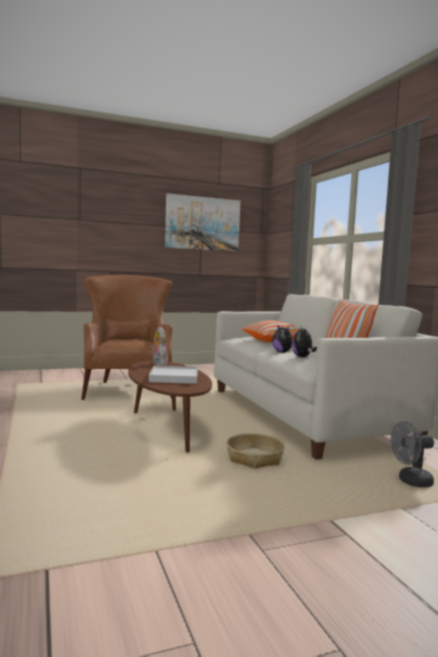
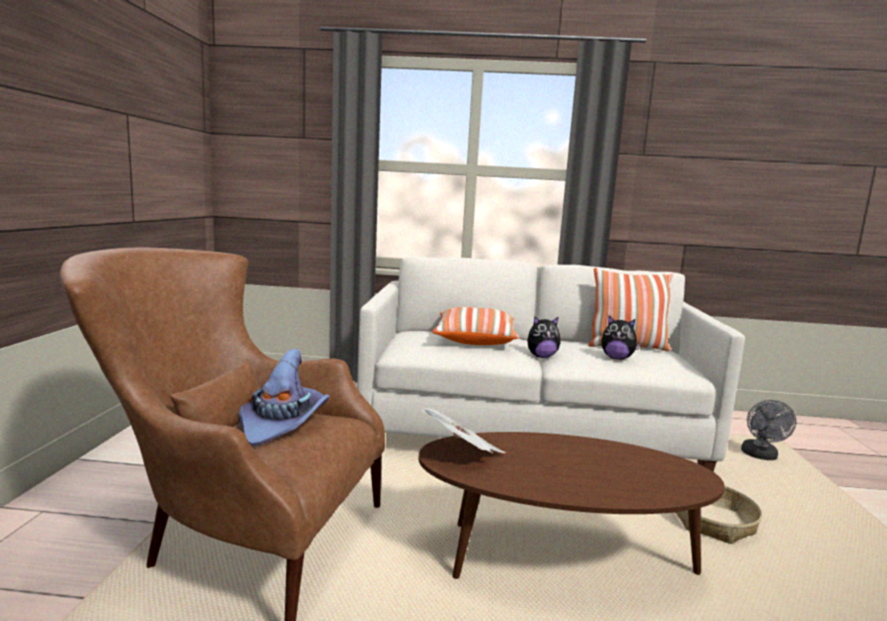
camera: 65 degrees left, 5 degrees up
white tray [149,365,198,384] -> none
plush toy [151,327,168,366] -> newspaper [421,408,506,453]
picture [165,193,240,252] -> none
none -> purple hat [239,349,330,447]

